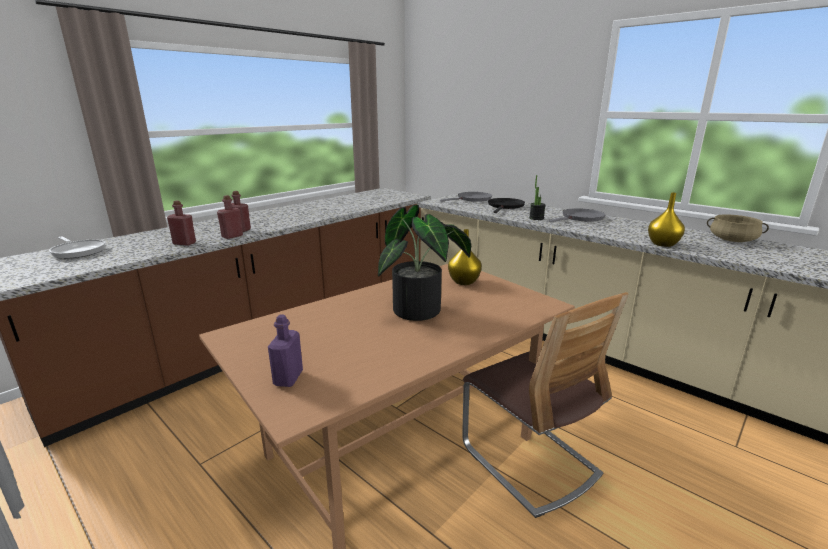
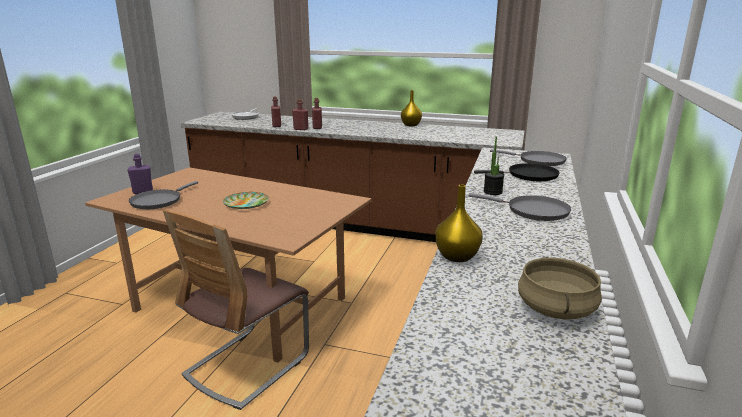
camera: 65 degrees right, 0 degrees up
potted plant [378,205,471,321] -> plate [223,192,269,209]
yellow vase [448,229,482,285] -> yellow vase moved to [401,90,422,126]
none -> grey frying pan [129,181,198,209]

